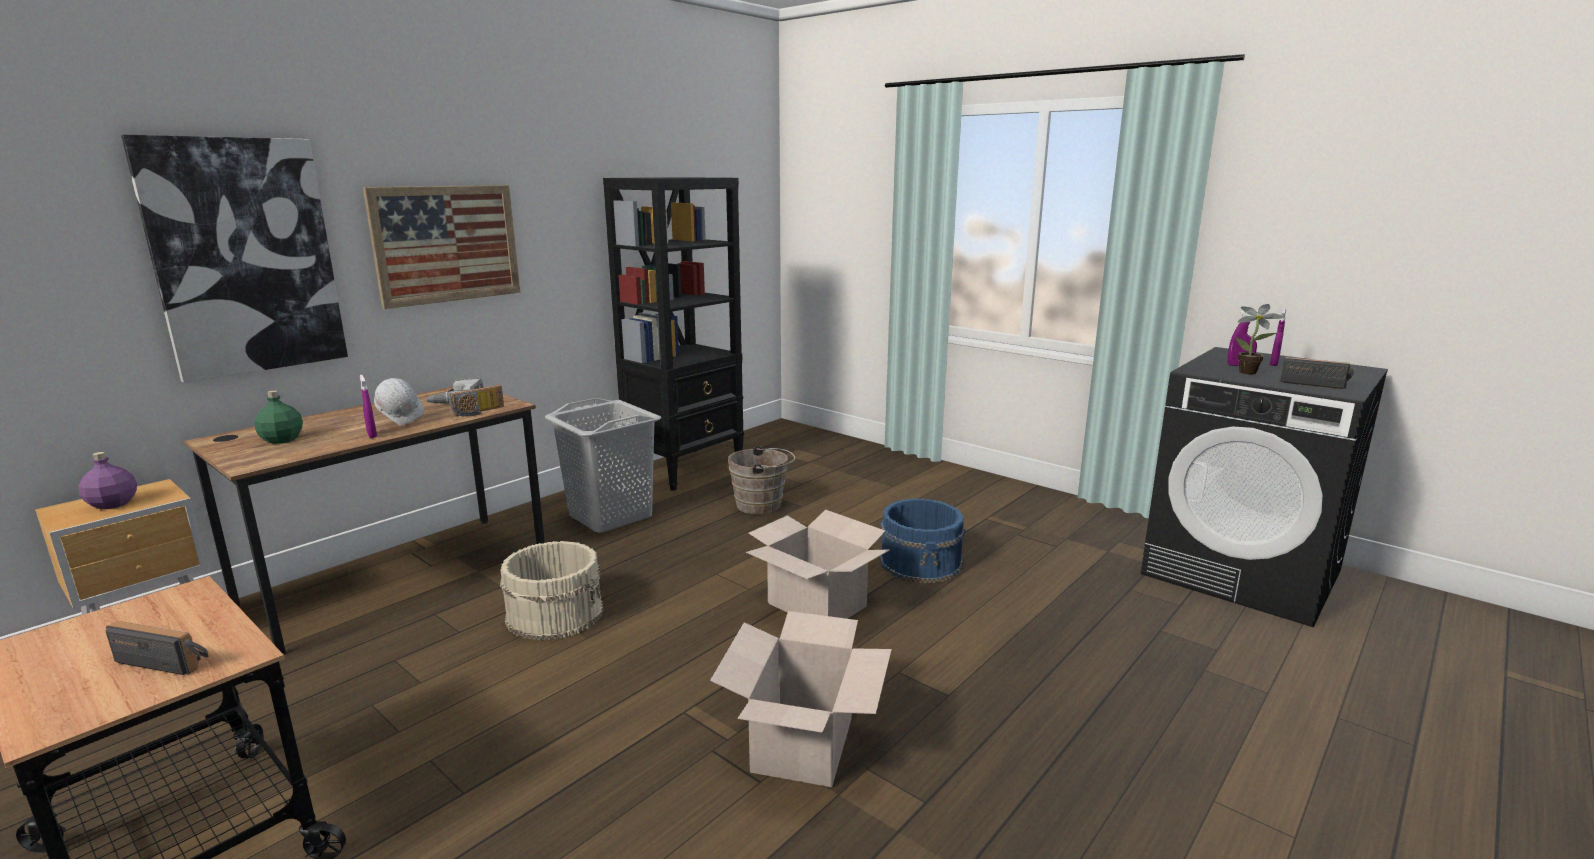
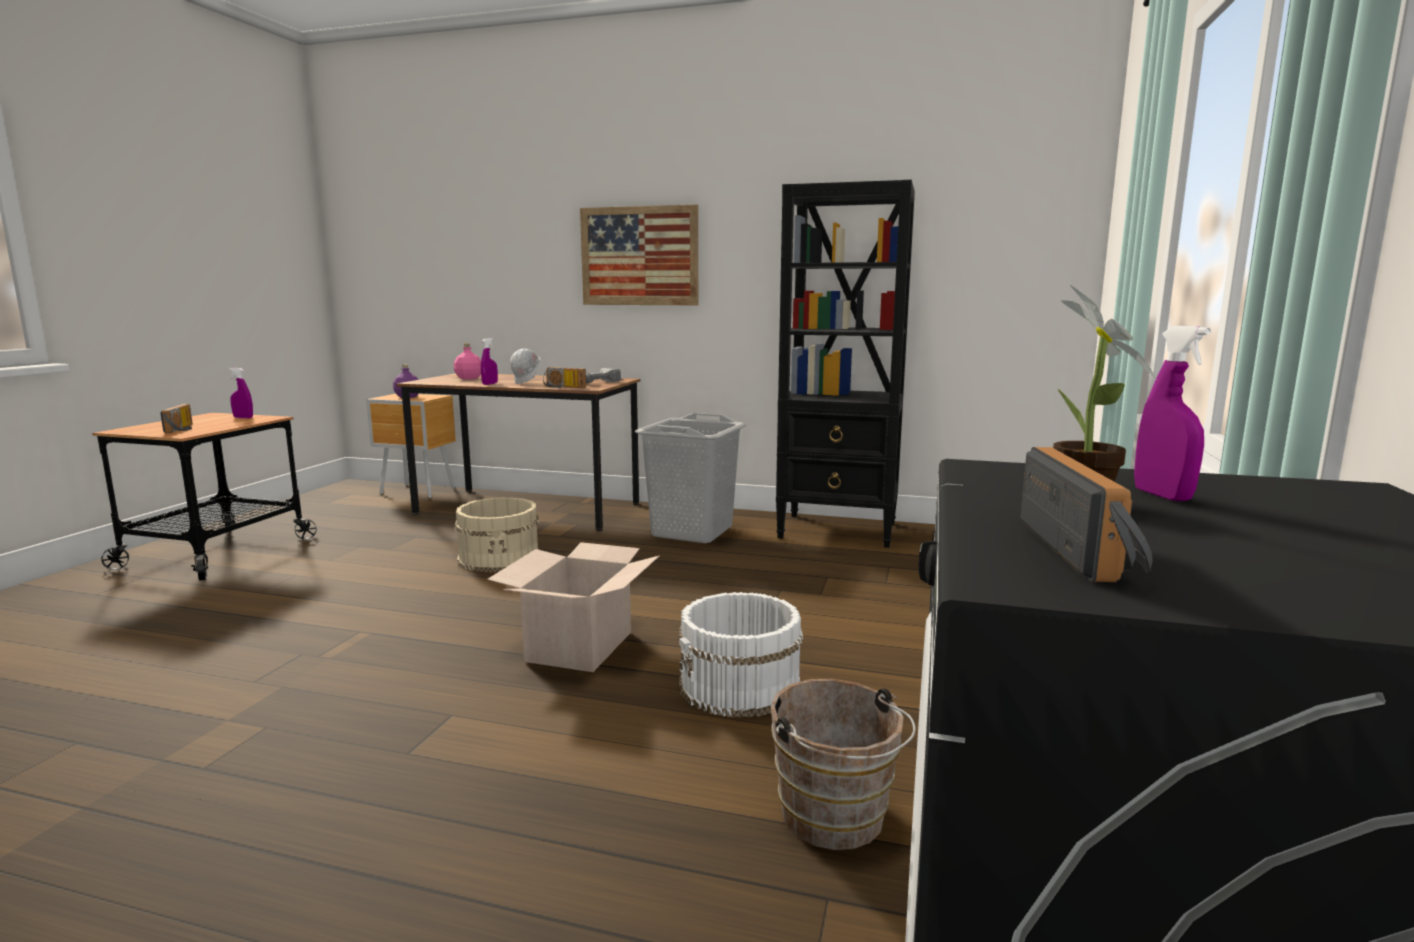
camera: 65 degrees right, 5 degrees down
picture [121,135,348,383] -> none
green bottle [255,390,303,444] -> pink bottle [454,343,481,380]
cardboard box [710,611,892,787] -> none
brown bucket [728,445,795,514] -> brown bucket moved to [771,679,916,850]
blue bucket [879,499,965,583] -> white bucket [678,592,803,718]
purple spray bottle [1270,308,1286,366] -> purple spray bottle moved to [229,368,253,418]

